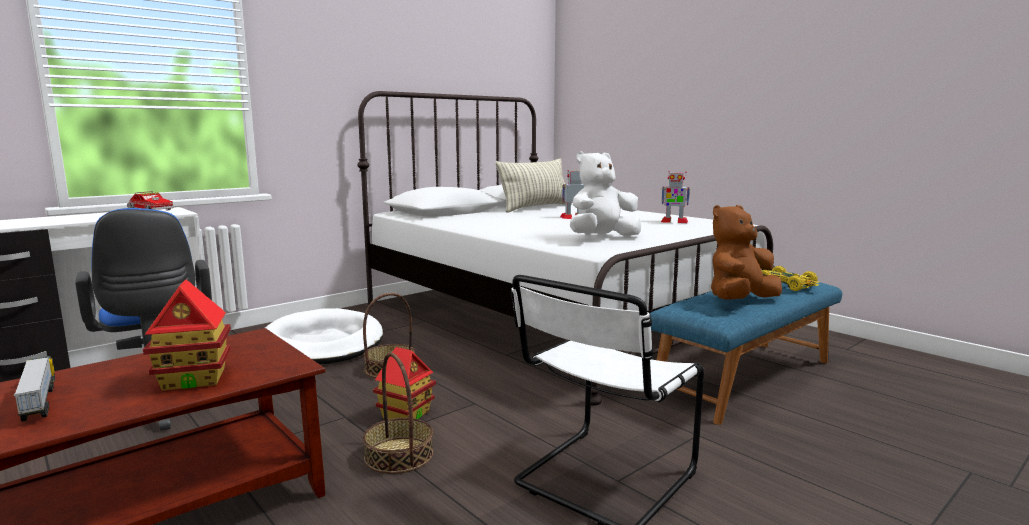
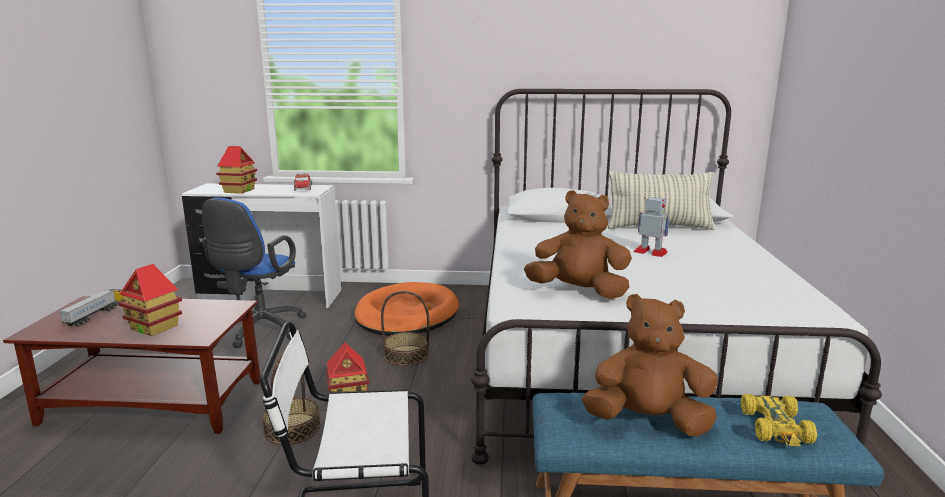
camera: 45 degrees right, 5 degrees up
white dog bed [265,308,383,364] -> orange dog bed [354,282,459,336]
white plush toy [570,151,641,236] -> brown plush toy [524,190,632,299]
toy robot [661,171,690,223] -> none
none -> toy house [216,146,257,194]

